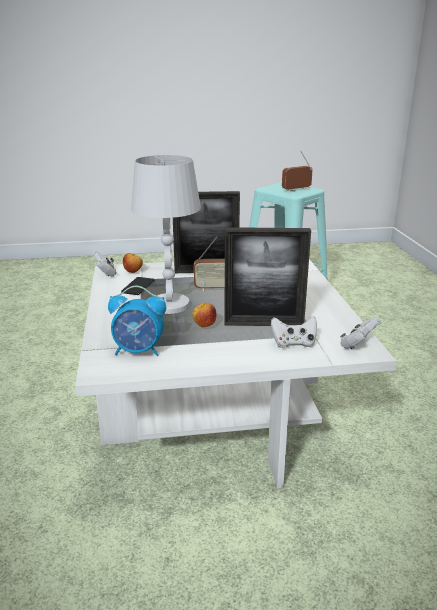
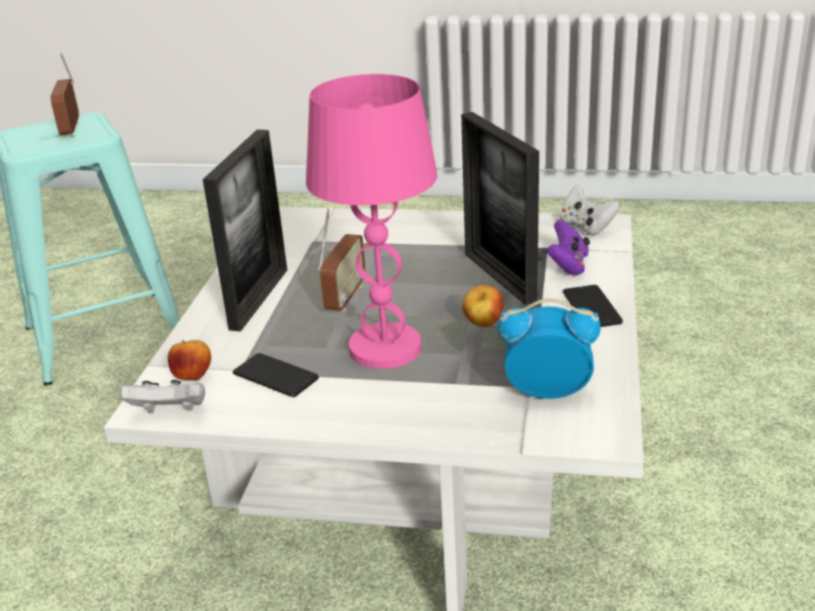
camera: 70 degrees left, 5 degrees up
alarm clock [108,286,166,356] -> alarm clock turned 105 degrees counterclockwise [498,298,601,399]
white table lamp [131,155,201,314] -> pink table lamp [306,74,438,369]
picture frame [224,227,311,326] -> picture frame turned 135 degrees clockwise [461,112,539,305]
white game controller [271,316,317,348] -> purple game controller [546,219,590,275]
none -> phone [563,285,623,327]

